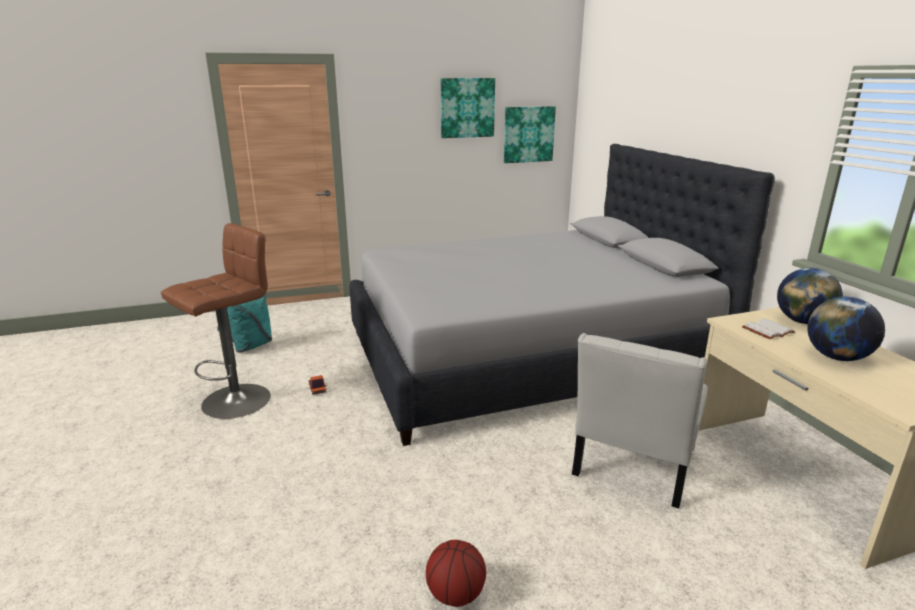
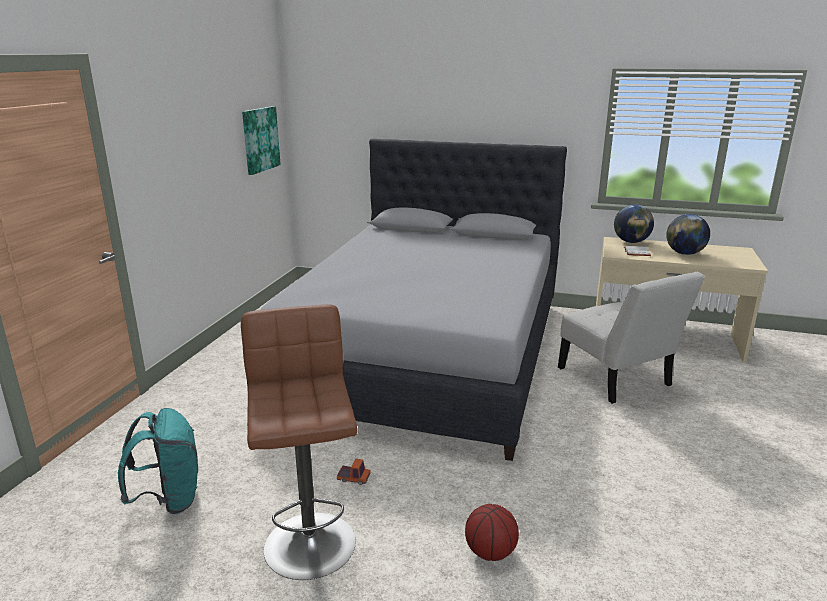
camera: 55 degrees left, 0 degrees up
basketball [426,540,486,607] -> basketball moved to [465,504,519,561]
picture [441,78,495,138] -> none

